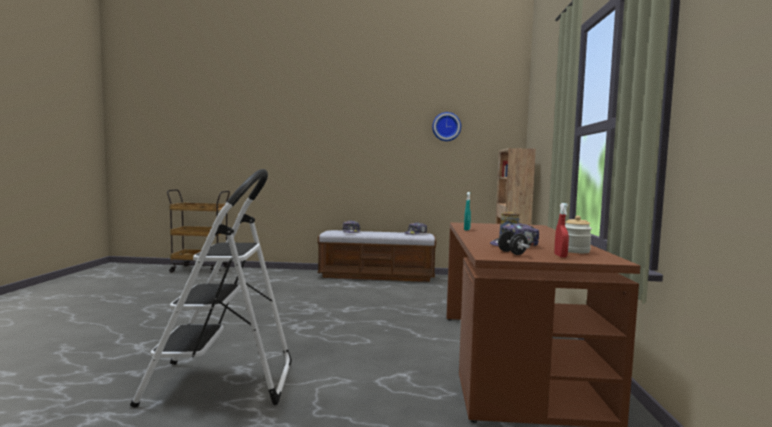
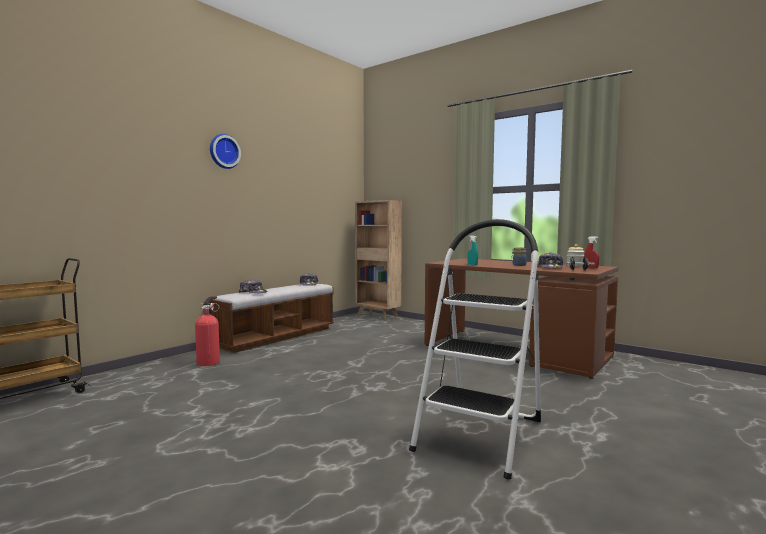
camera: 55 degrees left, 0 degrees up
wall clock [432,112,461,141] -> wall clock moved to [210,134,241,169]
none -> fire extinguisher [195,296,220,366]

